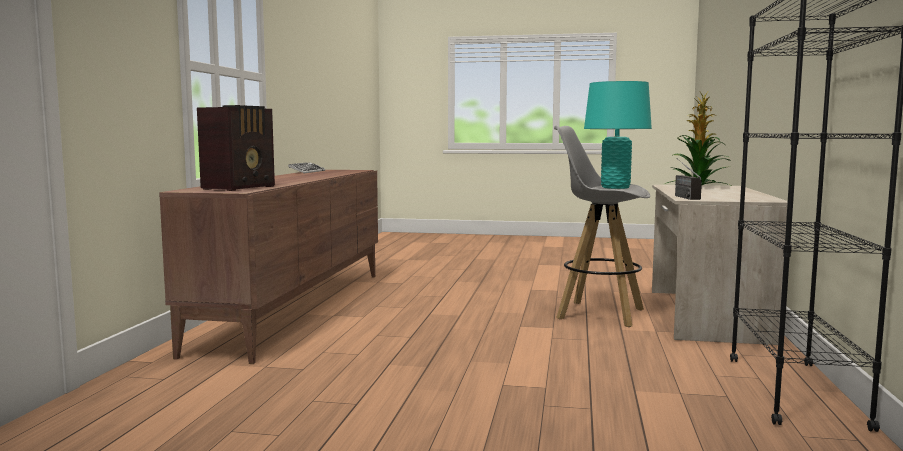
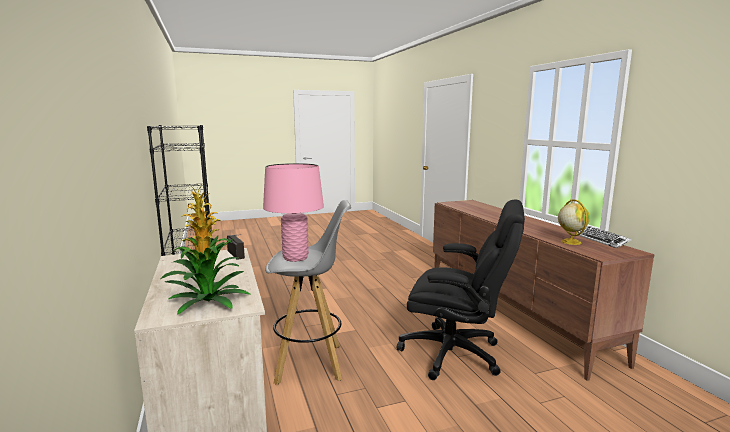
camera: 150 degrees right, 5 degrees up
radio [197,105,275,191] -> none
turquoise table lamp [584,81,652,189] -> pink table lamp [263,163,324,262]
none -> black office chair [397,200,525,380]
none -> globe [558,199,590,245]

